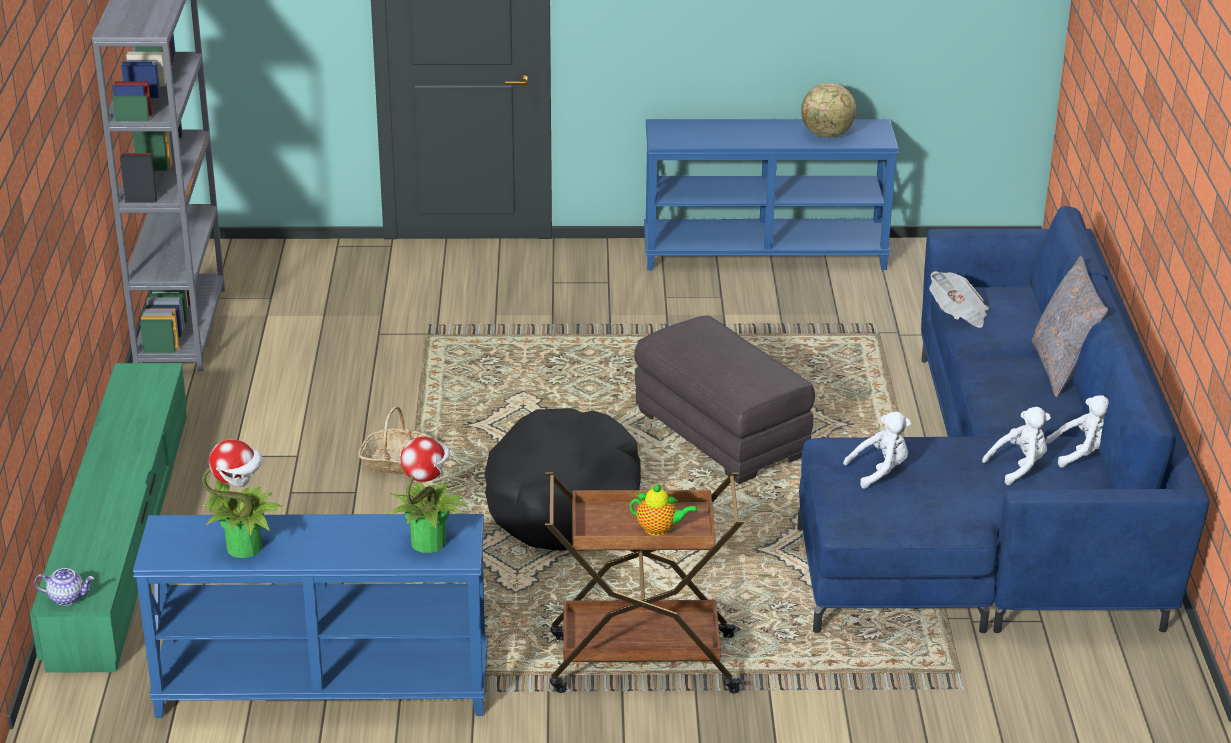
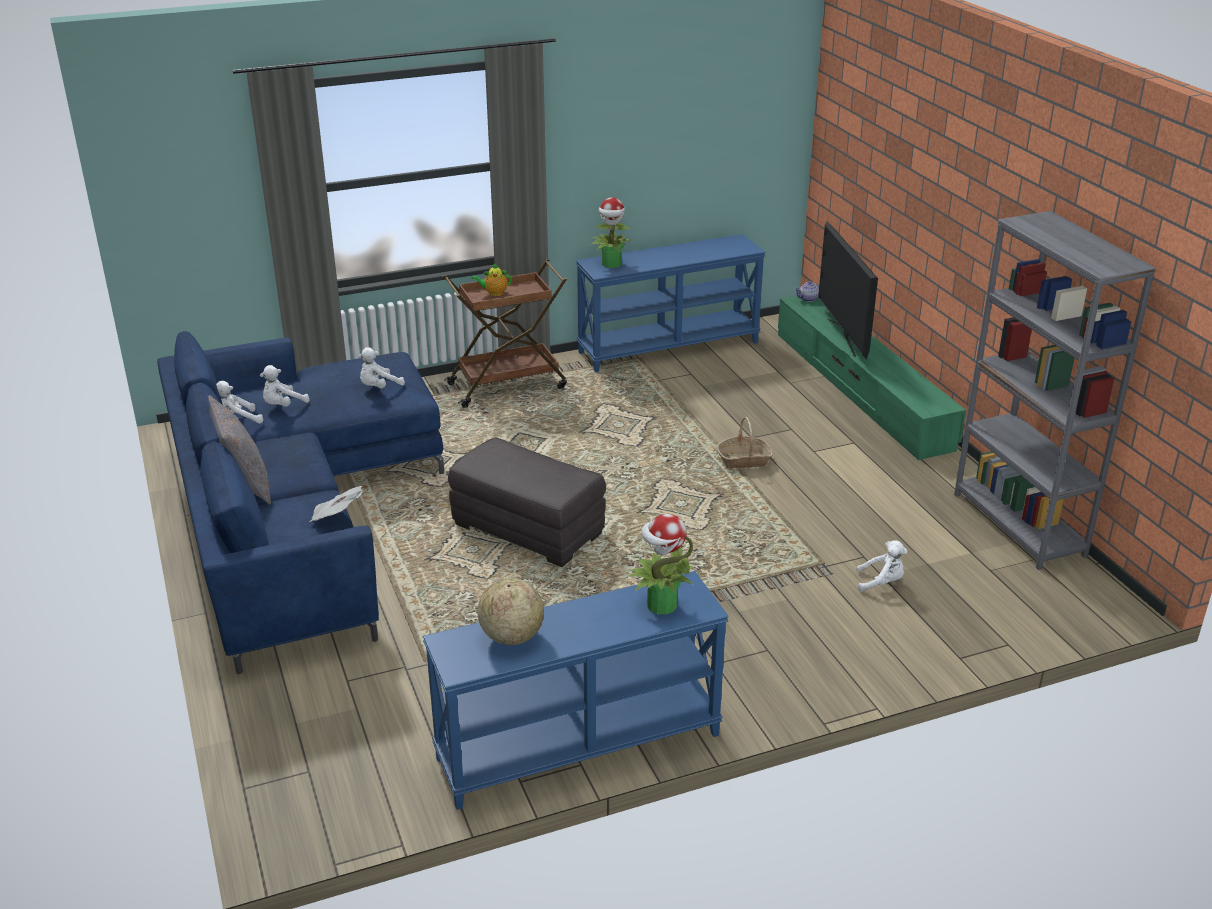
camera: 160 degrees right, 0 degrees up
potted plant [202,439,283,558] -> potted plant moved to [629,514,694,614]
black dog bed [484,408,641,551] -> none
none -> television [818,221,878,360]
none -> white plush toy [856,540,907,592]

